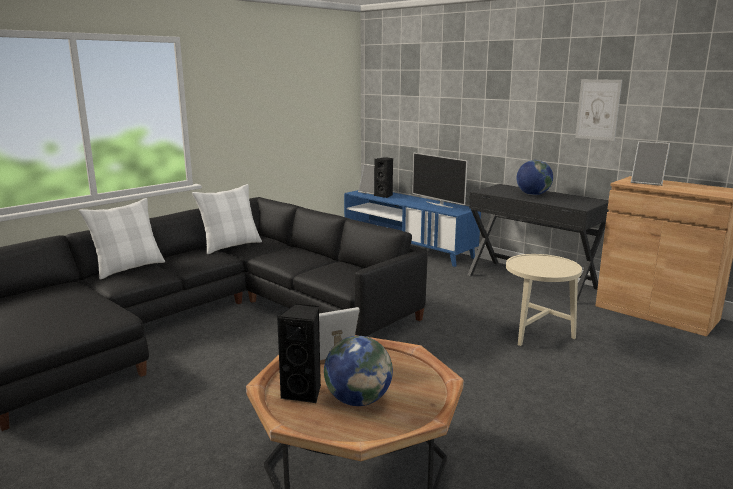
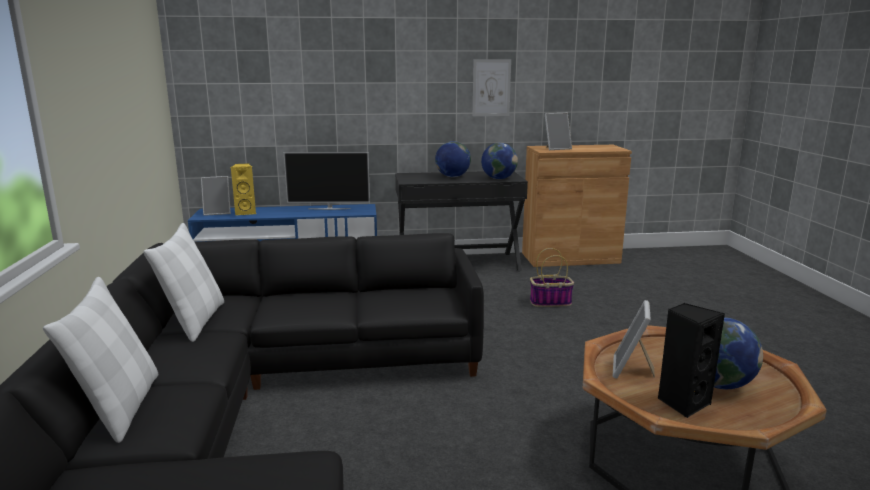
camera: 50 degrees left, 0 degrees up
black speaker [374,157,393,198] -> yellow speaker [231,163,256,216]
beige side table [506,254,582,346] -> basket [530,248,574,307]
none -> globe [481,143,518,179]

